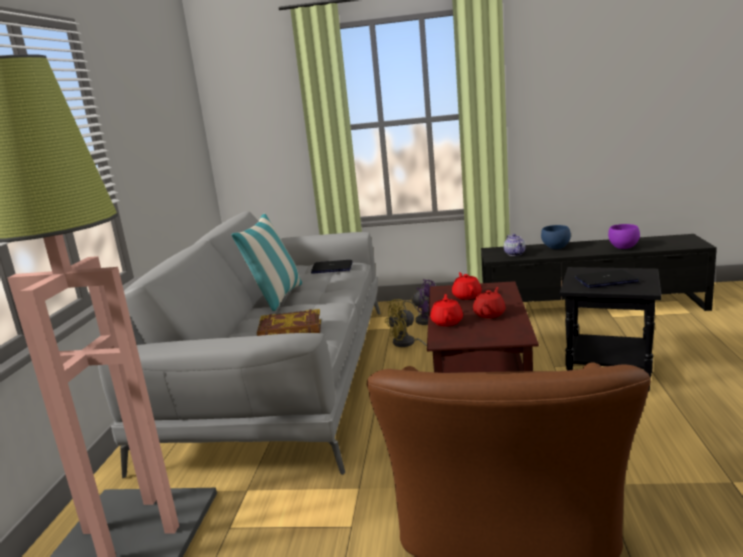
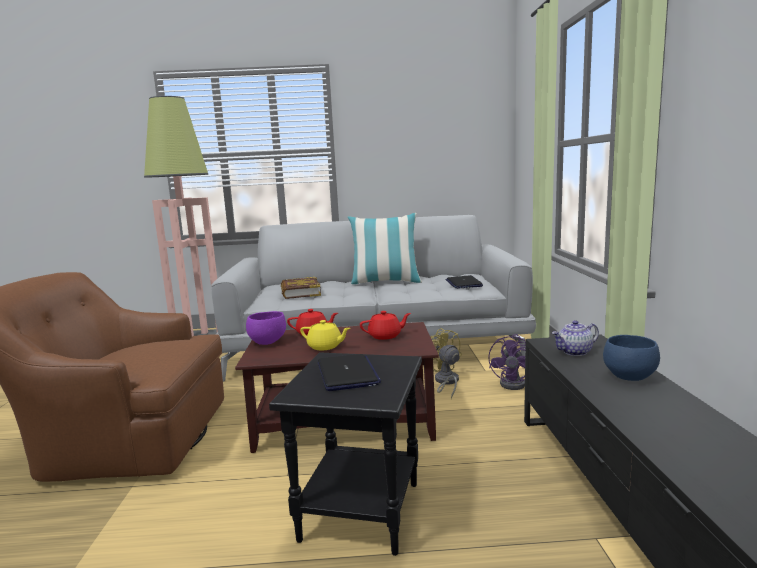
camera: 80 degrees right, 5 degrees down
red teapot [473,287,506,318] -> yellow teapot [300,320,350,350]
purple bowl [608,224,640,249] -> purple bowl moved to [246,311,286,345]

